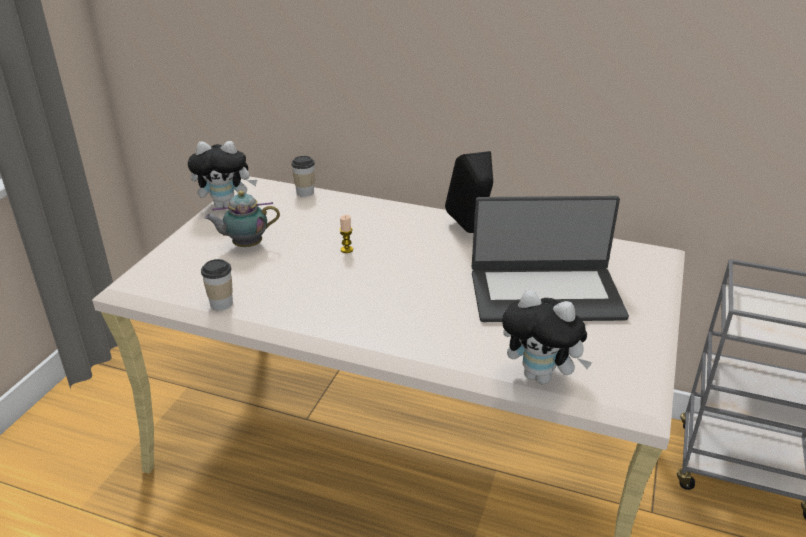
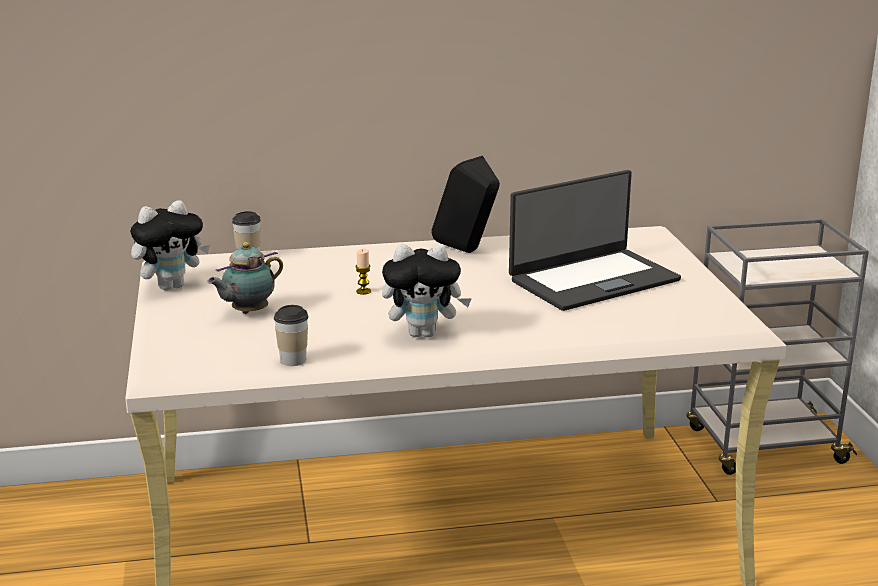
camera: 30 degrees left, 10 degrees down
plush toy [502,290,592,384] -> plush toy moved to [382,244,472,337]

